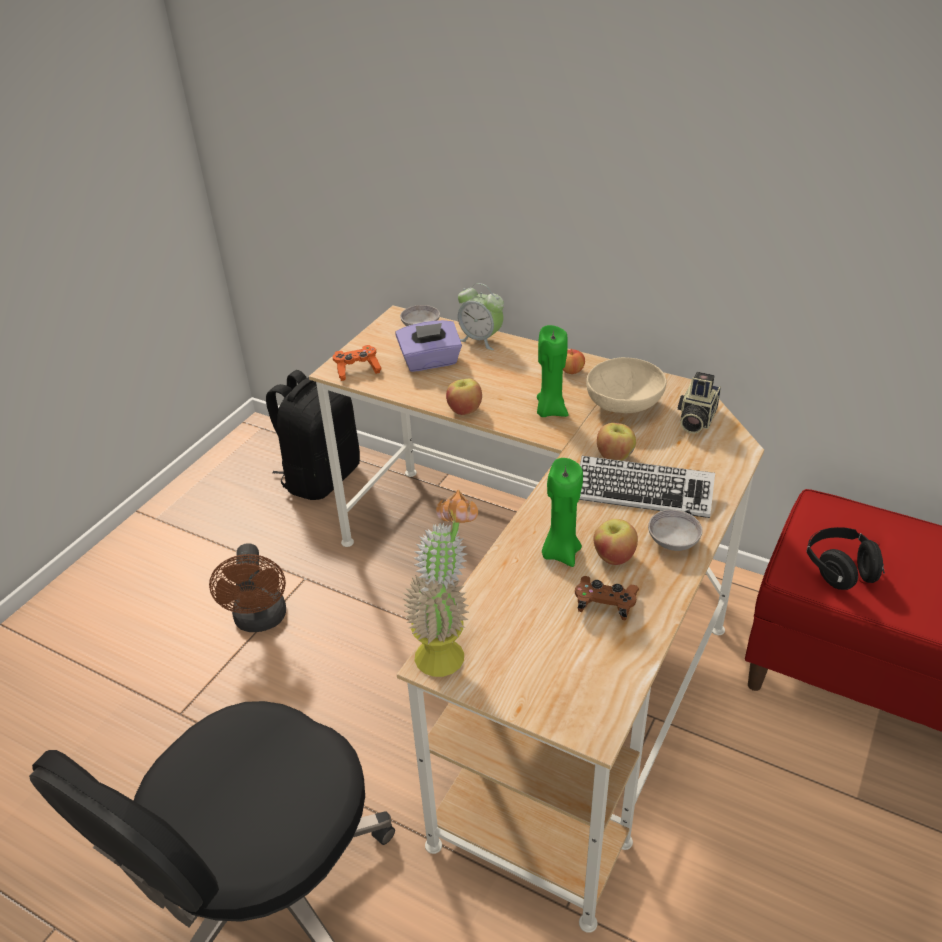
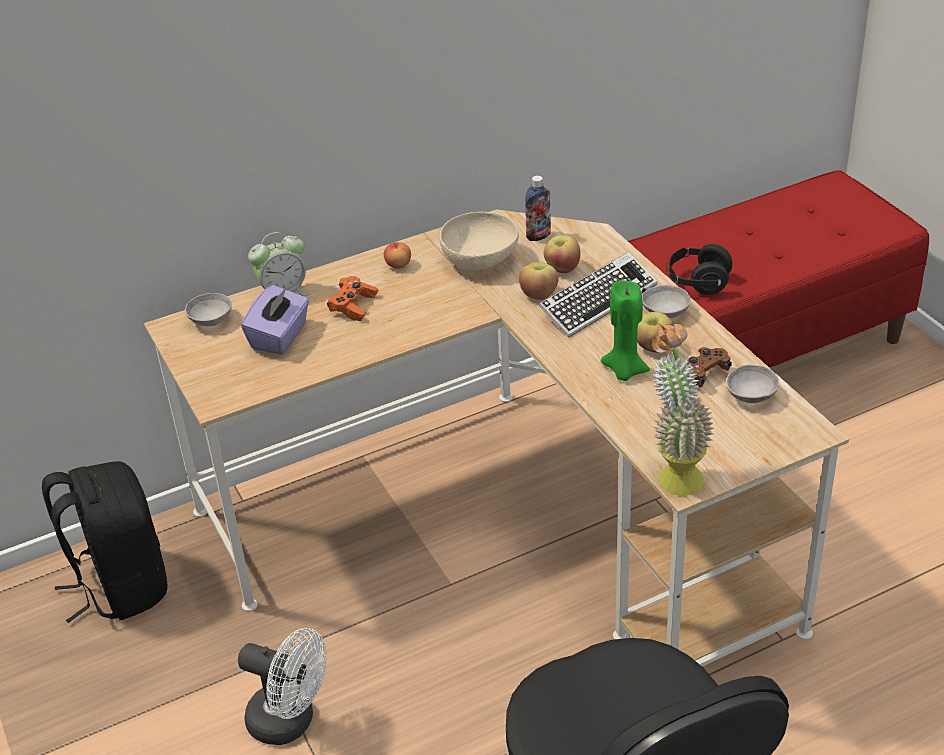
camera: 55 degrees left, 0 degrees up
brown fan [209,543,286,632] -> white fan [238,628,327,745]
orange game controller [333,345,382,381] -> orange game controller moved to [327,276,378,321]
apple [446,379,482,415] -> apple moved to [544,235,581,273]
green candle [537,325,569,417] -> none
camera [678,372,721,434] -> bottle [525,176,551,241]
none -> grey bowl [726,365,779,403]

